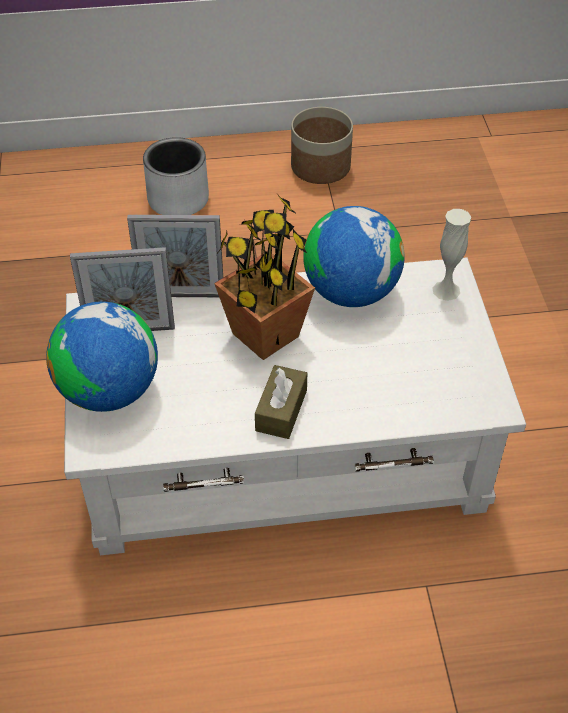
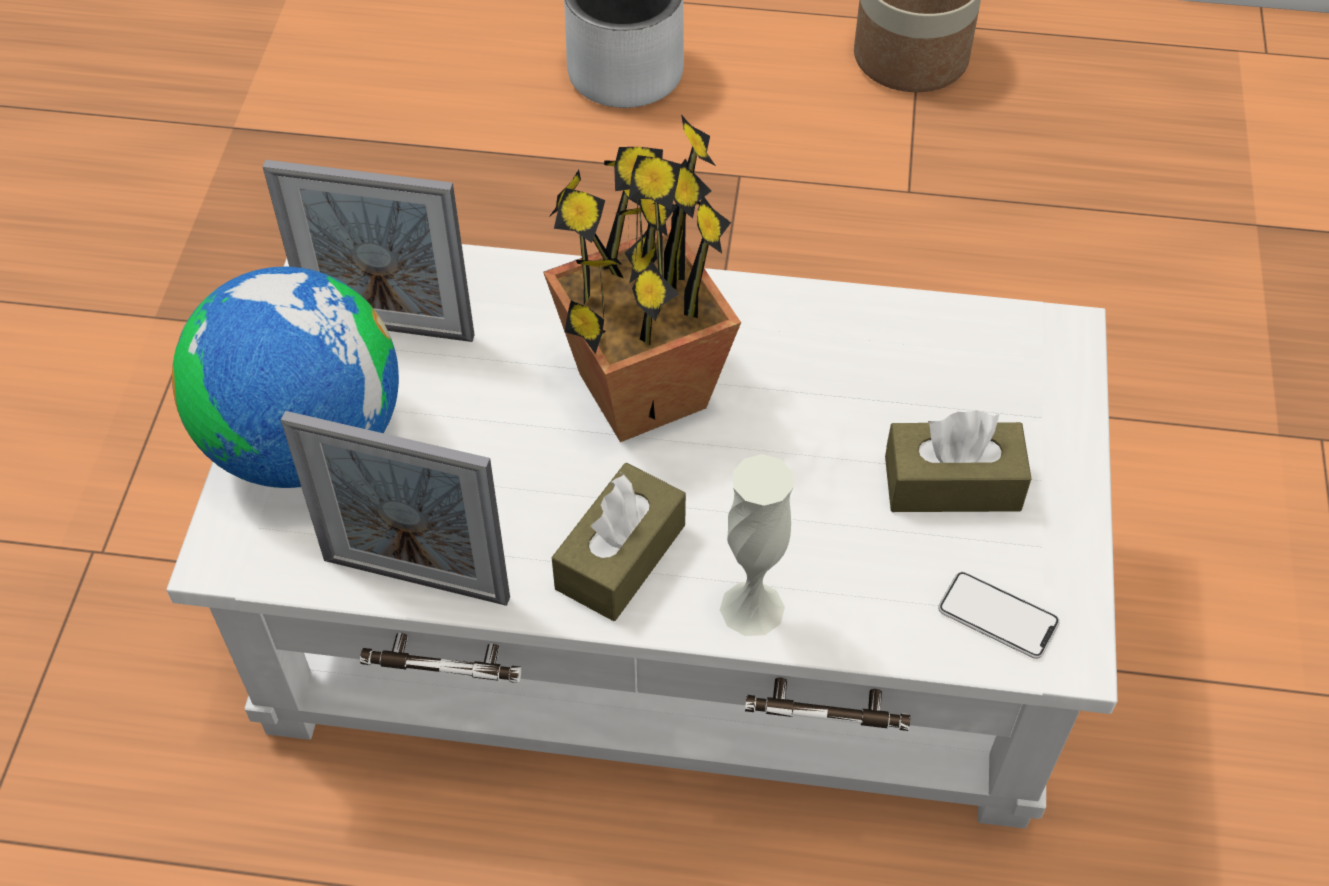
camera: 15 degrees right, 5 degrees up
picture frame [127,215,223,297] -> picture frame moved to [281,411,510,606]
globe [303,206,405,307] -> none
white vase [432,209,472,301] -> white vase moved to [720,454,793,636]
none -> brown tissue box [885,410,1032,512]
none -> phone [938,572,1059,659]

